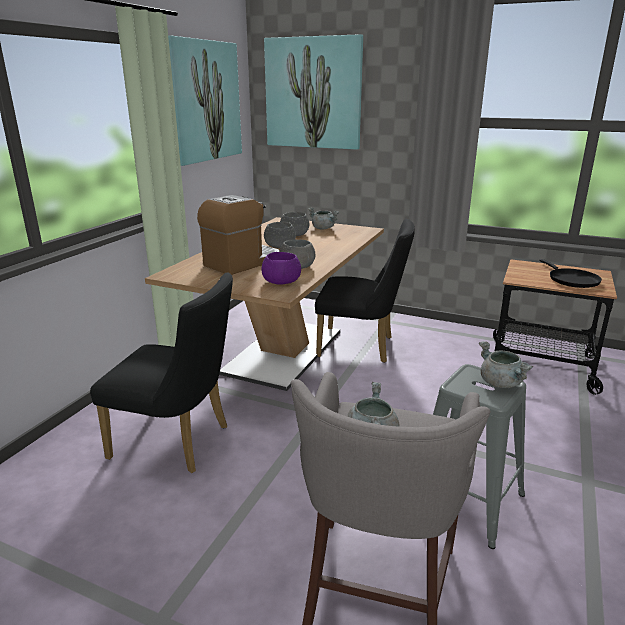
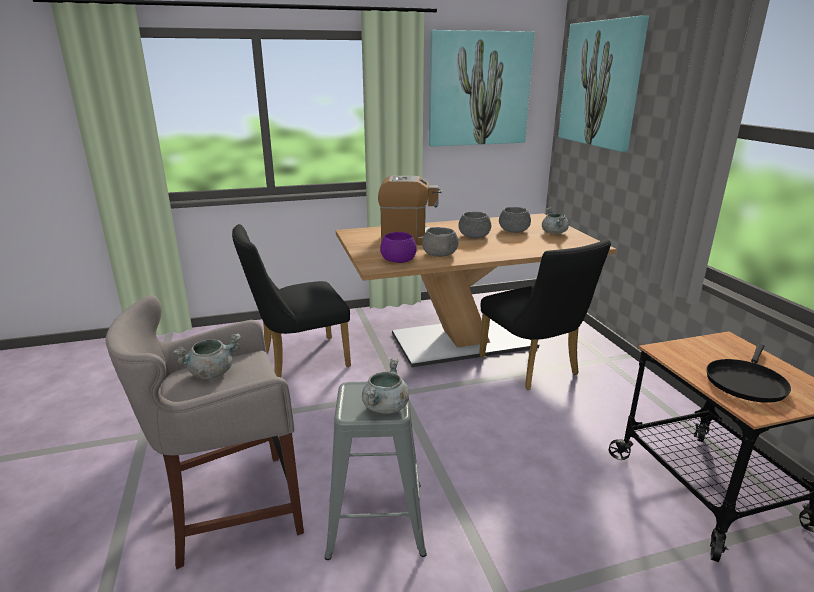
camera: 50 degrees right, 0 degrees up
black chair [90,273,233,473] -> black chair turned 90 degrees clockwise [232,224,351,377]

